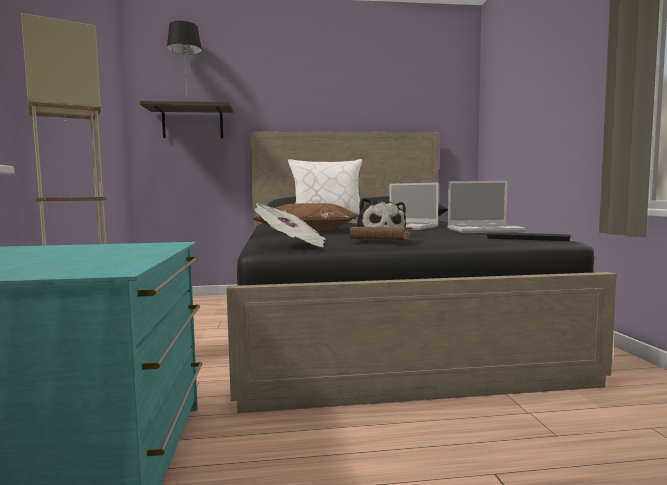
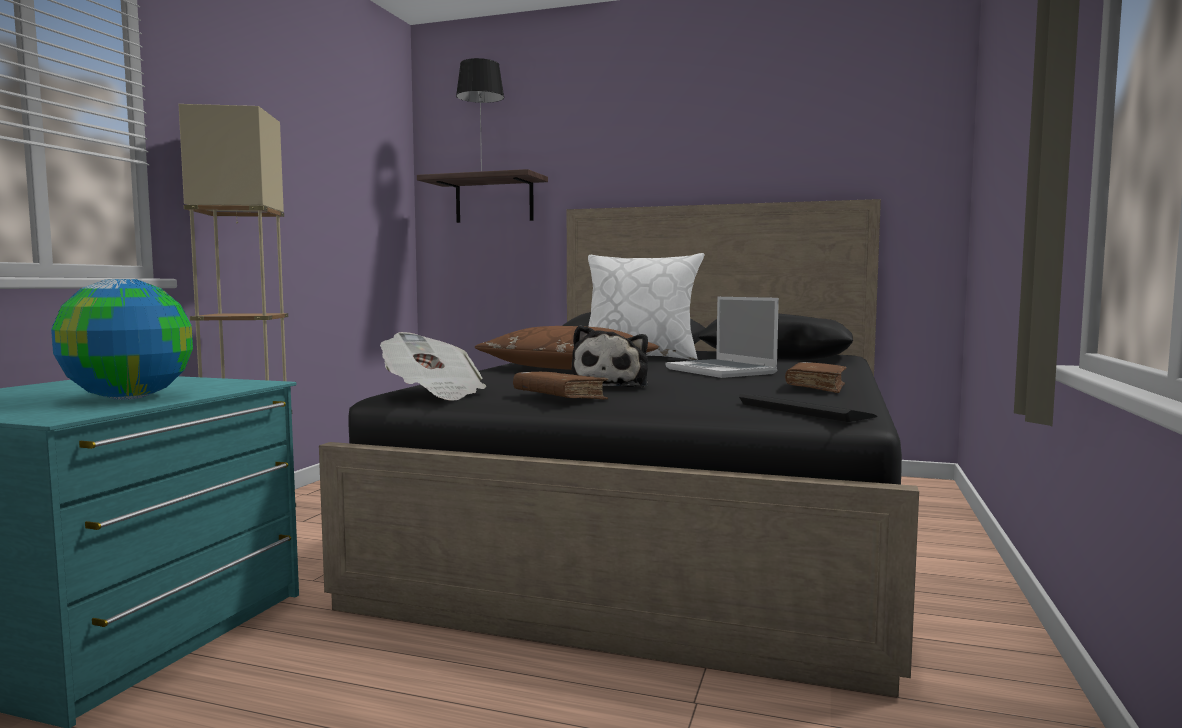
camera: 25 degrees right, 0 degrees up
laptop [448,181,526,233] -> brown book [785,362,846,393]
none -> globe [51,279,193,400]

